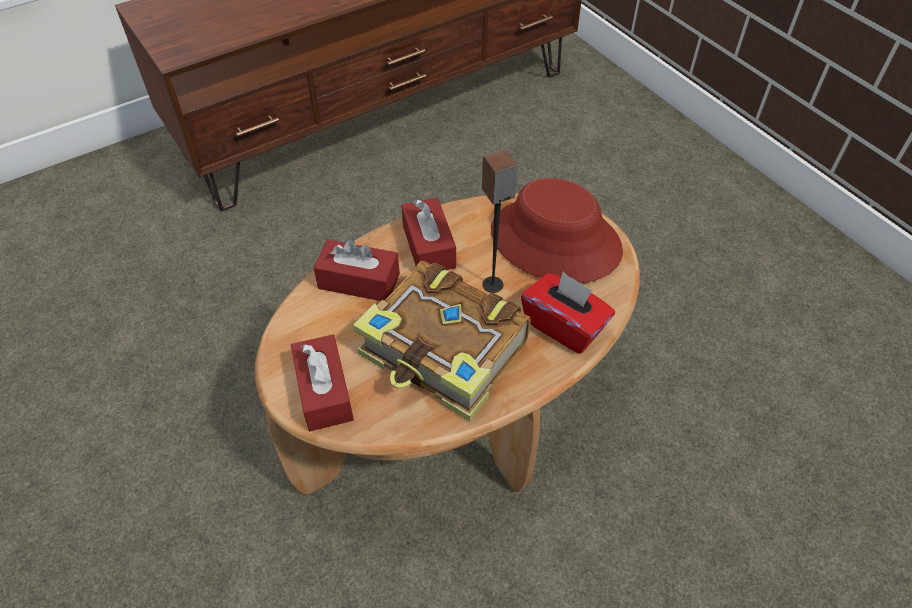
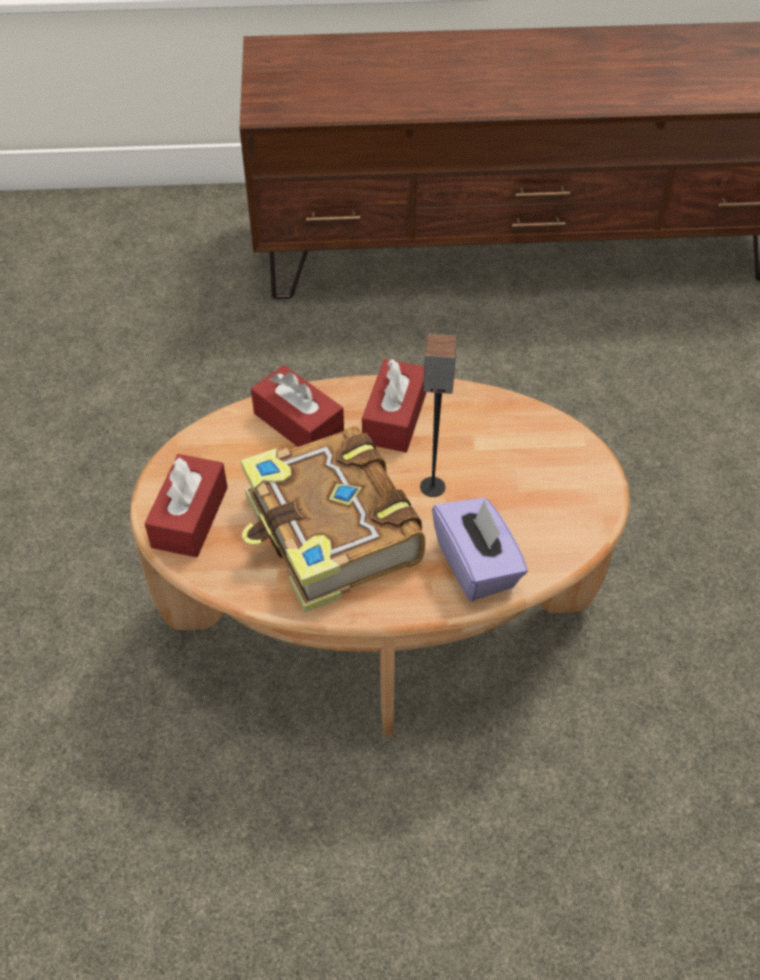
camera: 30 degrees right, 0 degrees up
red hat [491,178,623,283] -> none
red tissue box [521,272,615,354] -> purple tissue box [432,497,528,601]

